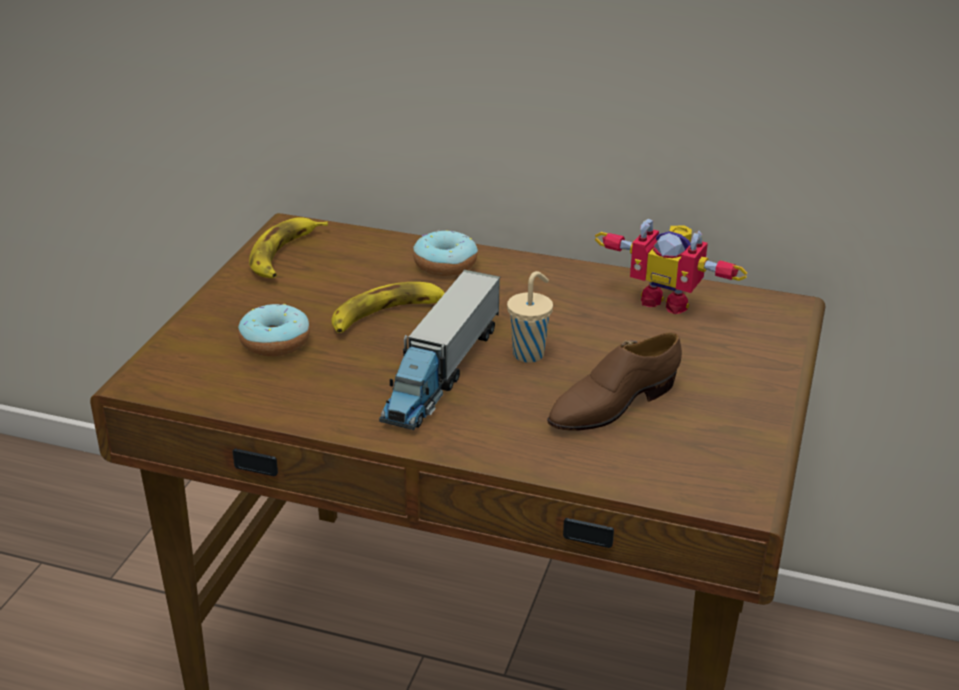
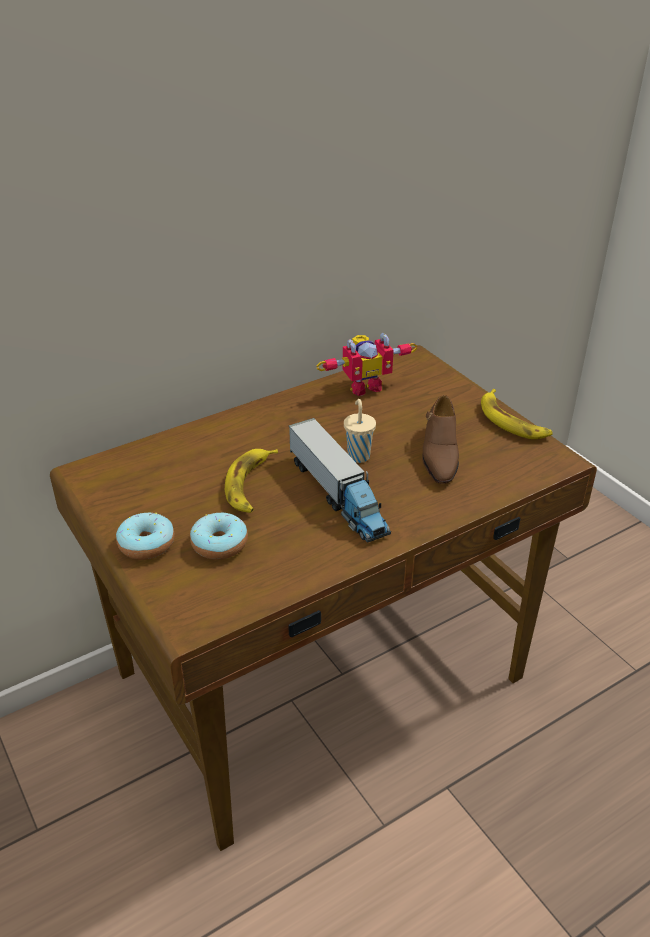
camera: 50 degrees left, 5 degrees up
banana [249,217,328,278] -> banana moved to [481,389,553,439]
donut [413,230,478,276] -> donut moved to [116,513,175,560]

